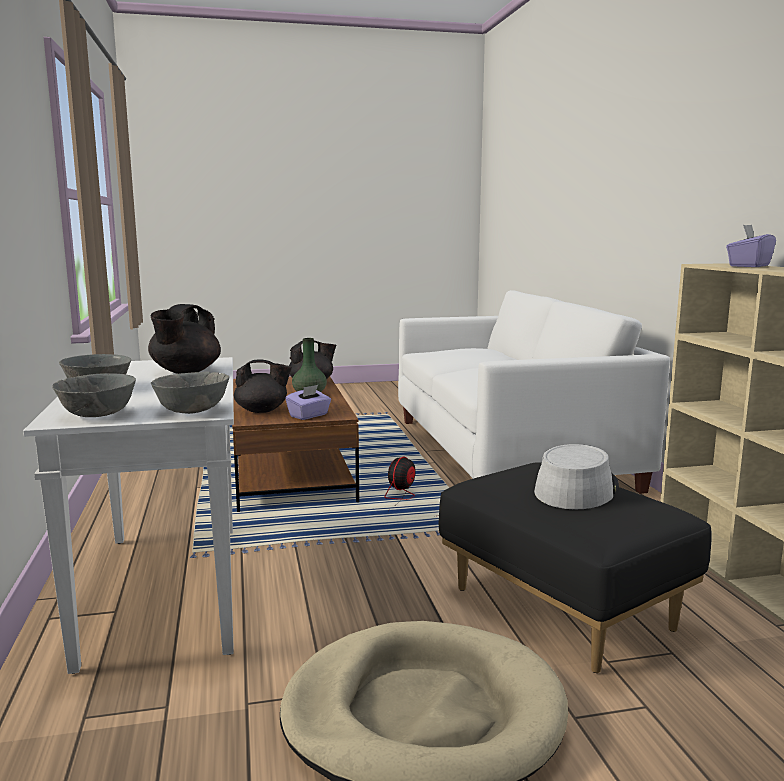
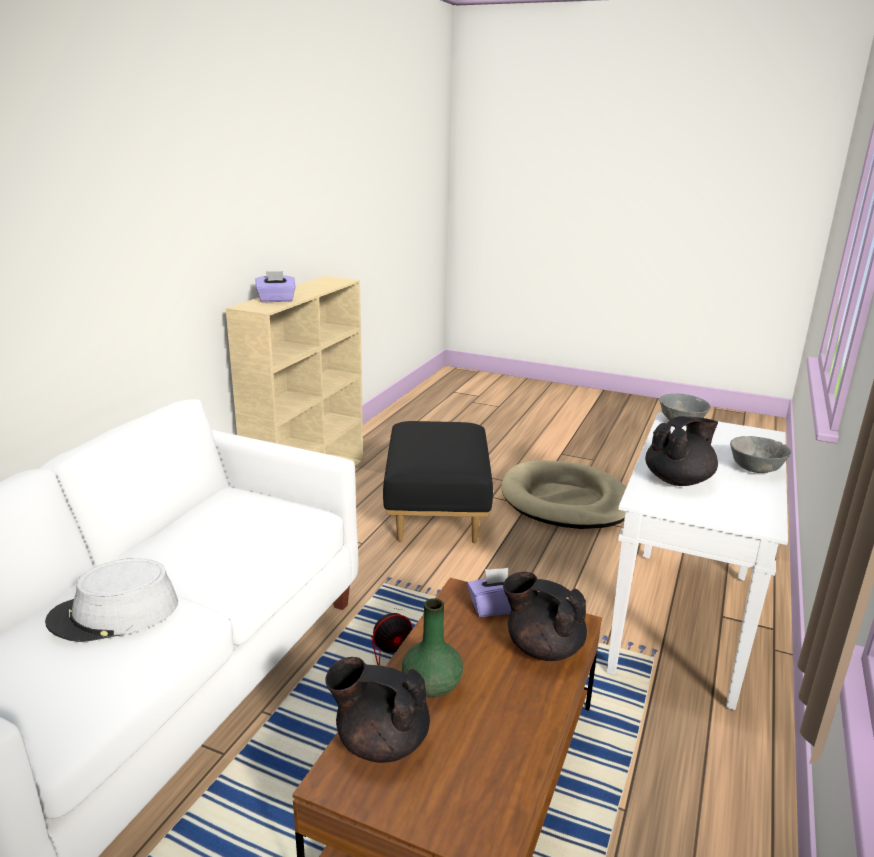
camera: 145 degrees left, 10 degrees up
grey bowl [52,373,136,417] -> none
grey hat [534,444,619,510] -> grey hat moved to [45,558,178,642]

